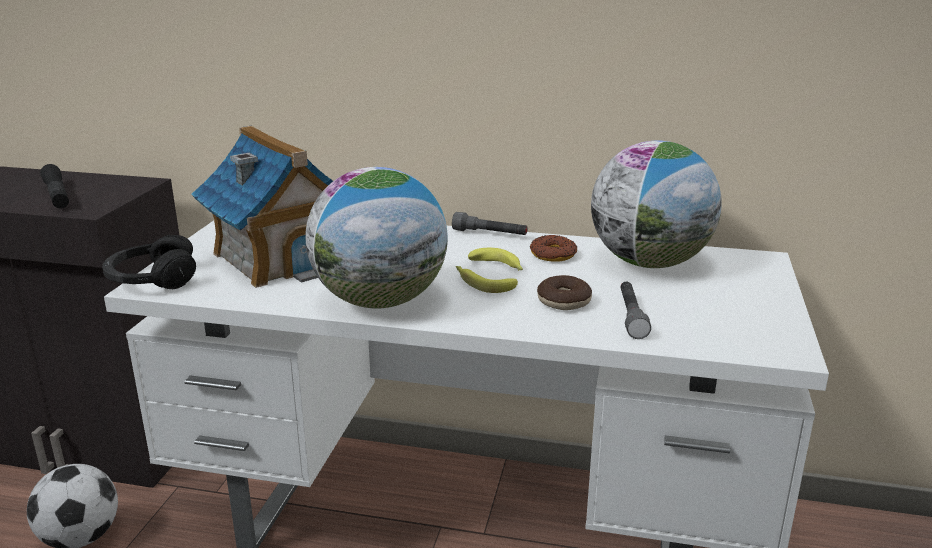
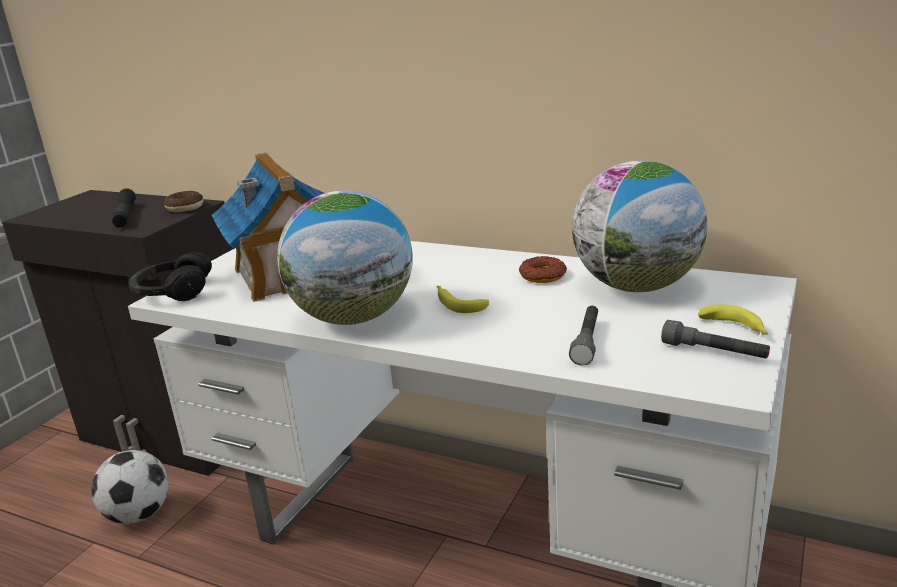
camera: 15 degrees right, 0 degrees up
grey flashlight [452,212,528,235] -> grey flashlight moved to [661,320,770,359]
banana [468,248,523,271] -> banana moved to [698,304,769,335]
donut [537,275,592,310] -> donut moved to [164,191,204,212]

